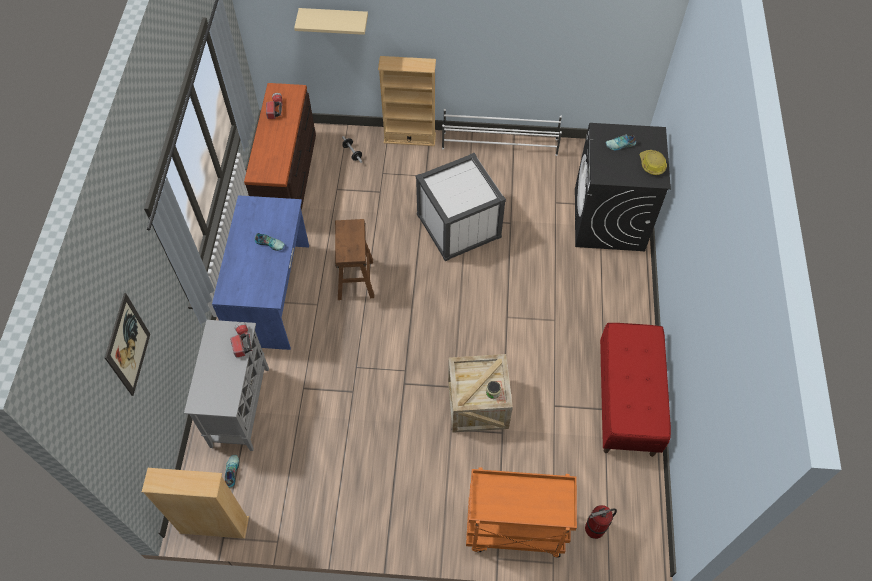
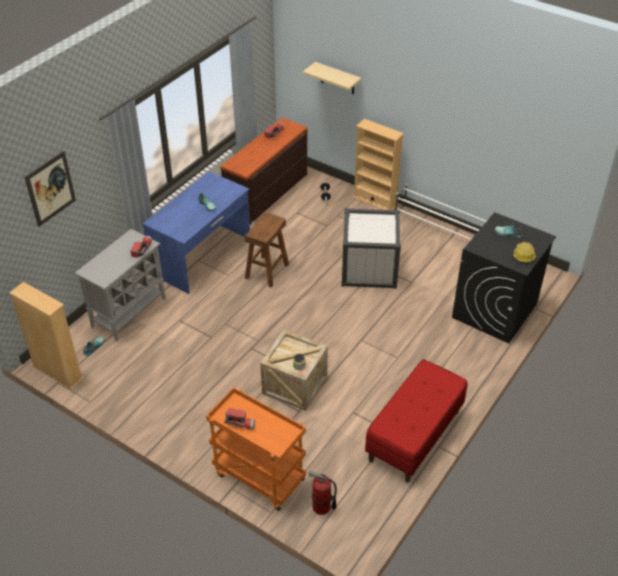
camera: 30 degrees right, 15 degrees down
none -> flashlight [224,408,255,430]

